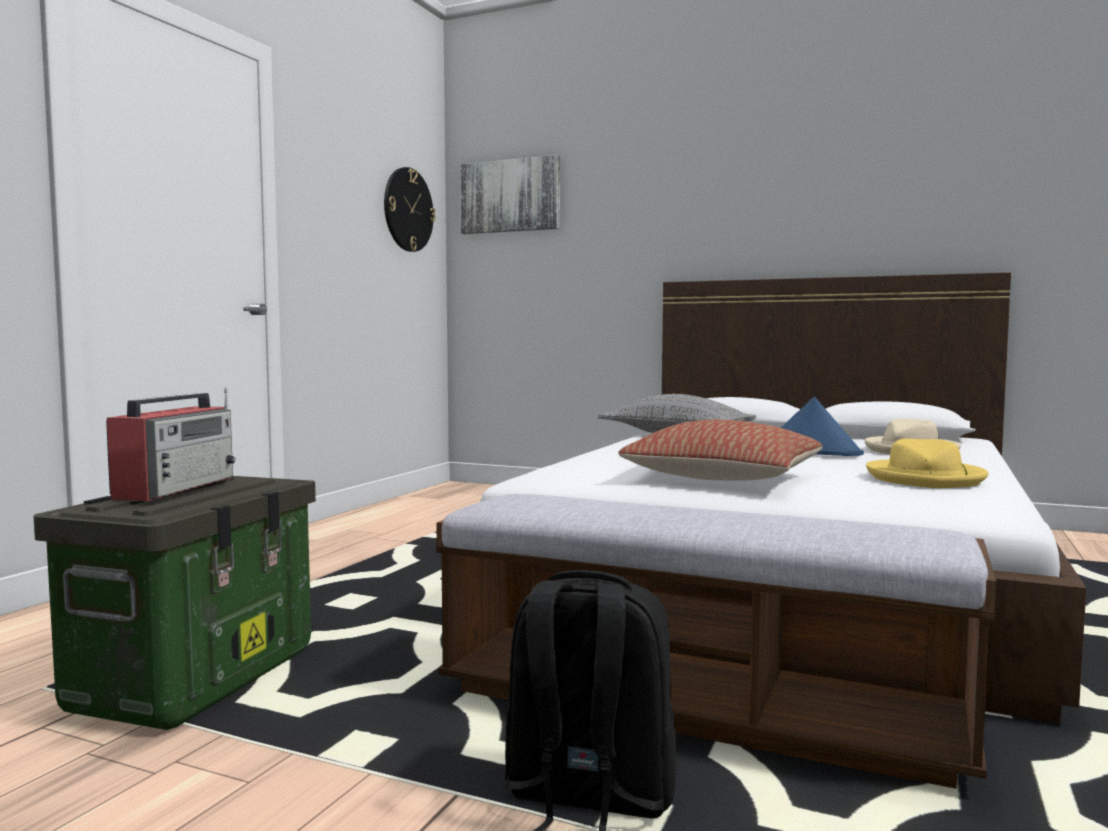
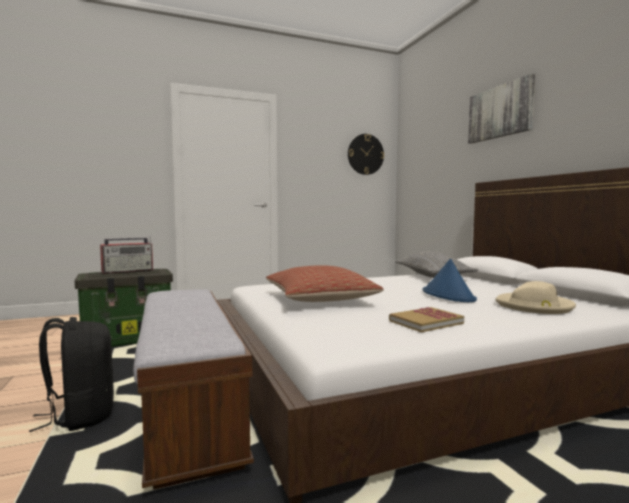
camera: 45 degrees right, 0 degrees up
picture [460,155,560,234] -> picture moved to [468,74,535,144]
yellow hat [866,439,988,488] -> book [389,307,464,332]

